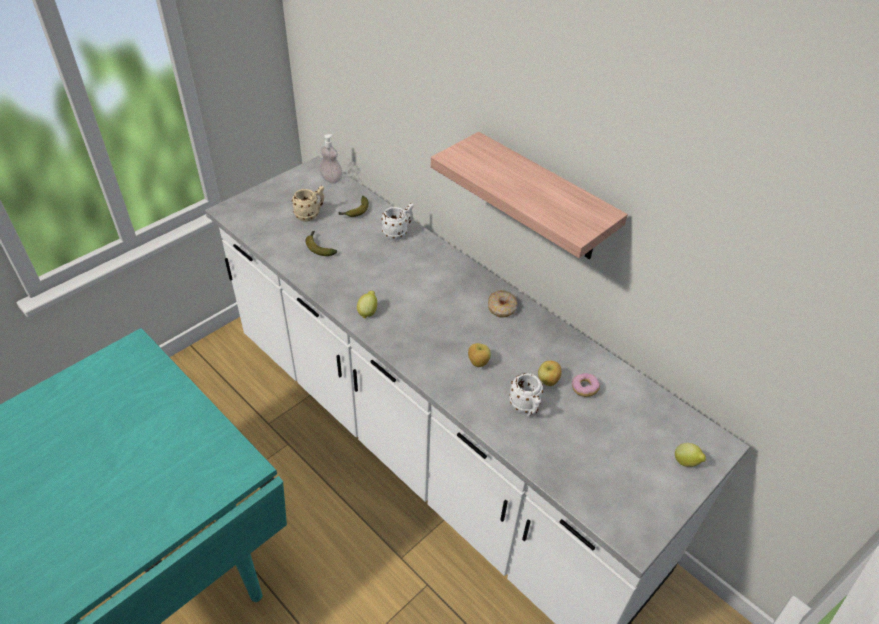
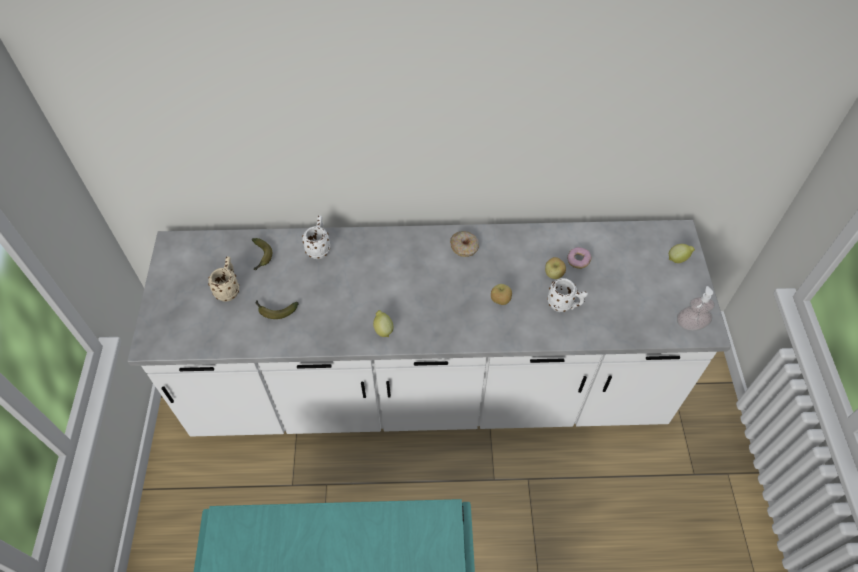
camera: 45 degrees left, 10 degrees up
soap dispenser [319,134,343,183] -> soap dispenser moved to [677,286,715,331]
shelf [431,132,628,259] -> none

